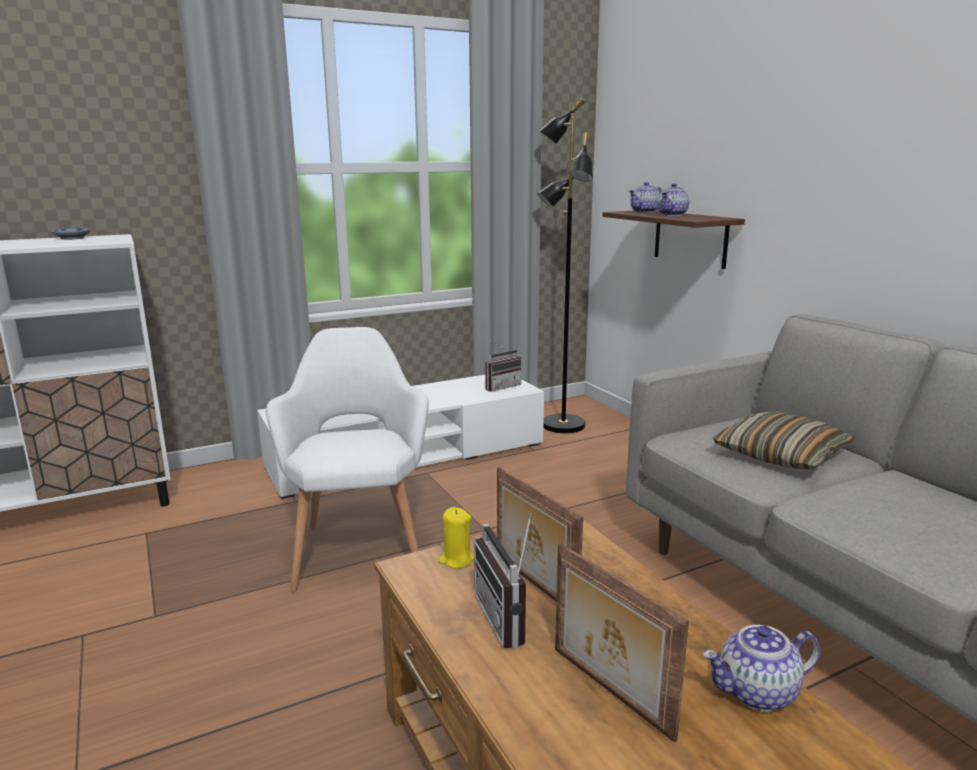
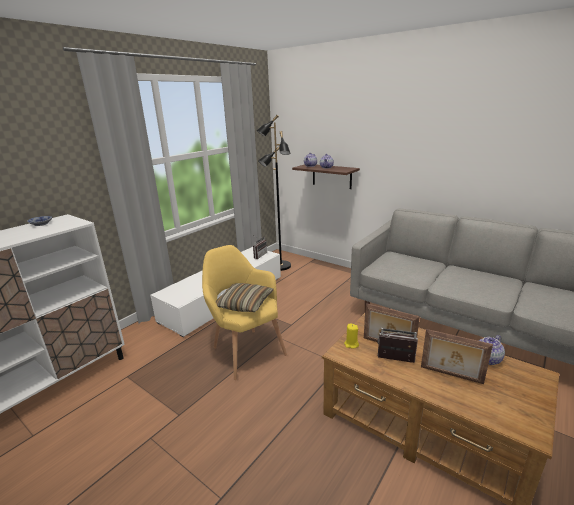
camera: 25 degrees left, 5 degrees up
white armchair [266,327,429,592] -> yellow armchair [202,245,287,380]
radio [474,513,532,649] -> radio turned 150 degrees clockwise [377,328,418,363]
pillow [713,412,855,469] -> pillow moved to [215,283,273,312]

